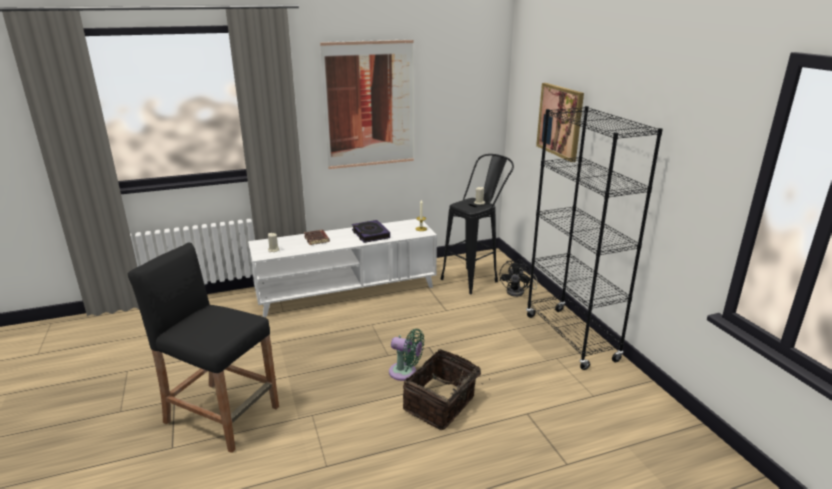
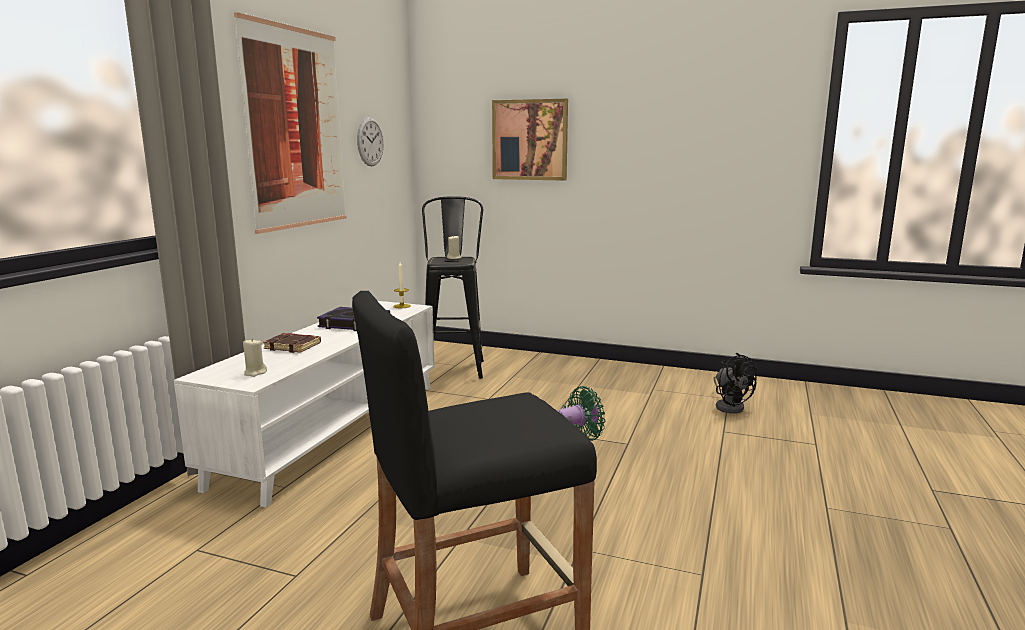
camera: 50 degrees left, 10 degrees down
basket [403,349,490,430] -> none
black fan [499,259,538,297] -> black fan moved to [714,353,758,414]
black bookcase [526,106,663,370] -> none
none -> wall clock [357,117,384,166]

